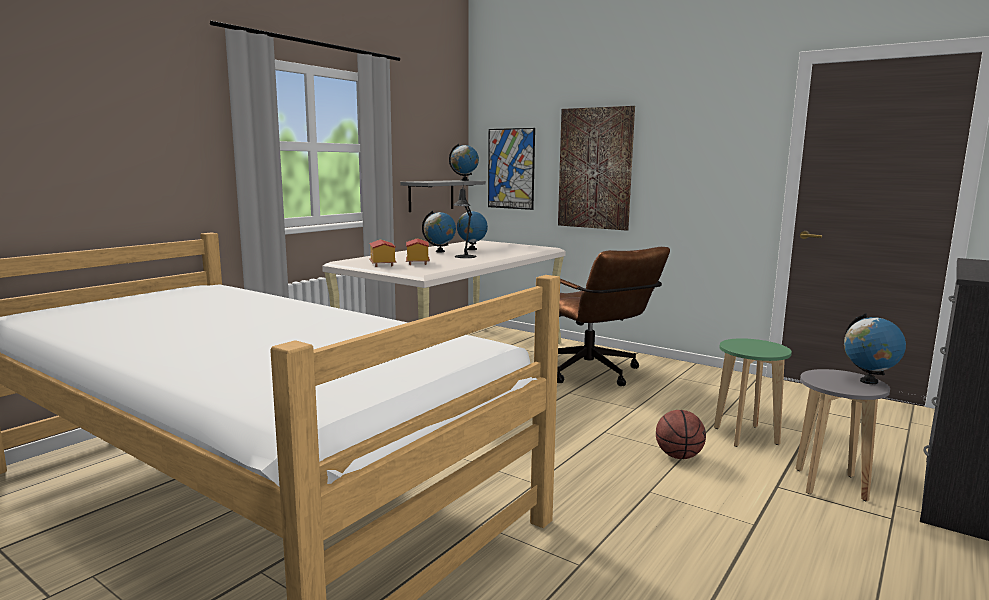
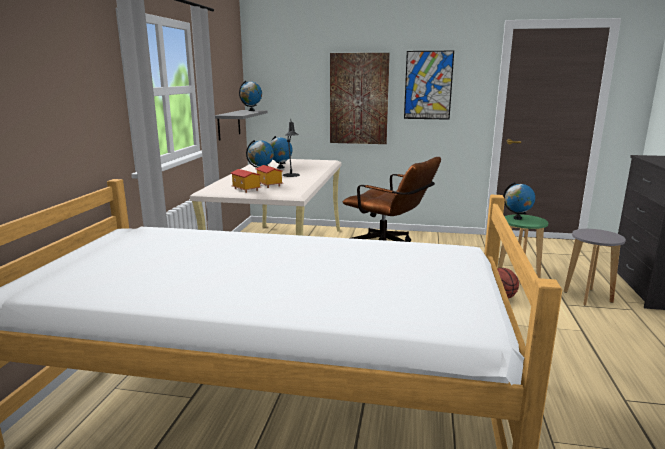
camera: 25 degrees left, 5 degrees up
picture [488,128,535,210] -> picture moved to [404,51,454,120]
globe [844,313,906,384] -> globe moved to [503,182,535,220]

